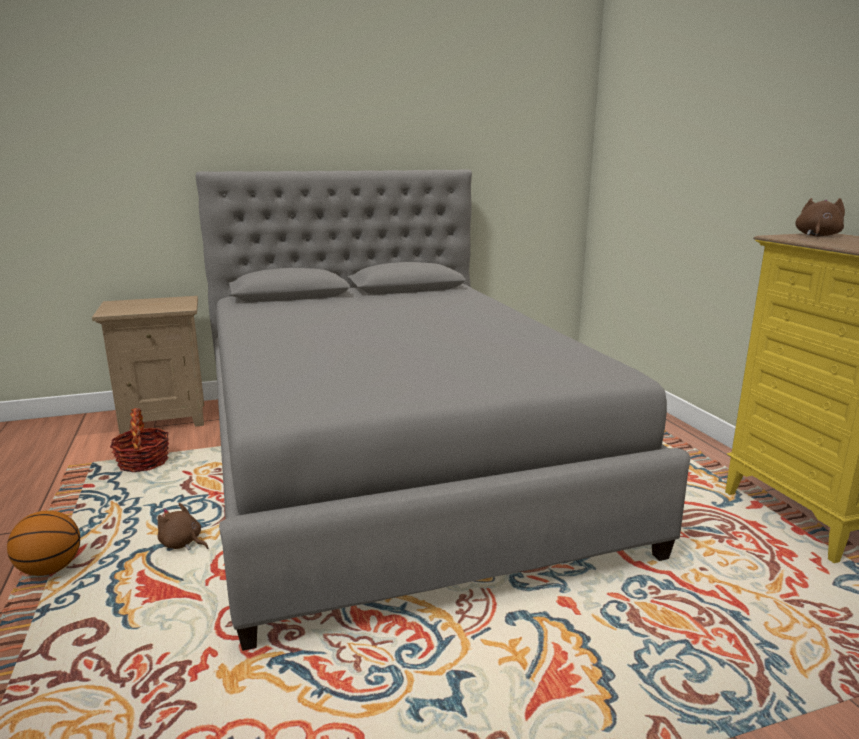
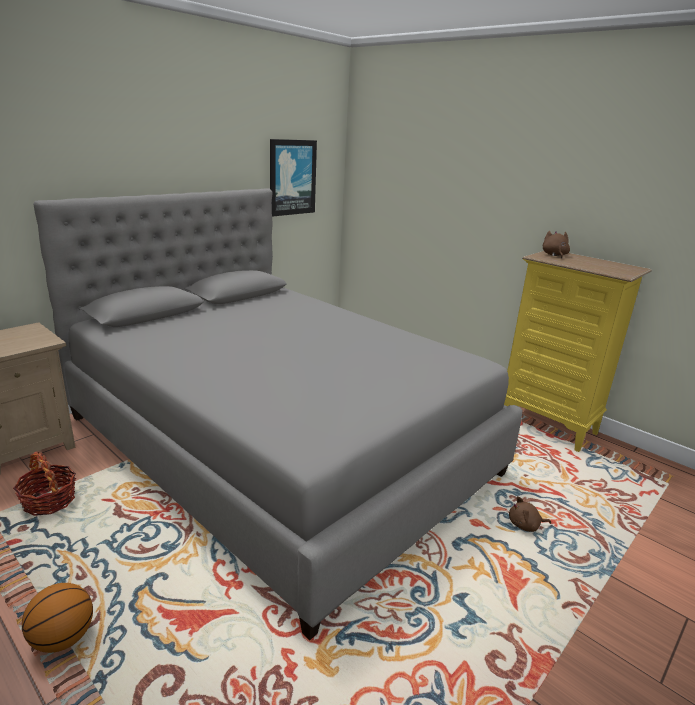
camera: 30 degrees left, 5 degrees up
brown plush toy [157,503,208,550] -> brown plush toy moved to [509,496,551,532]
none -> picture [270,139,317,217]

